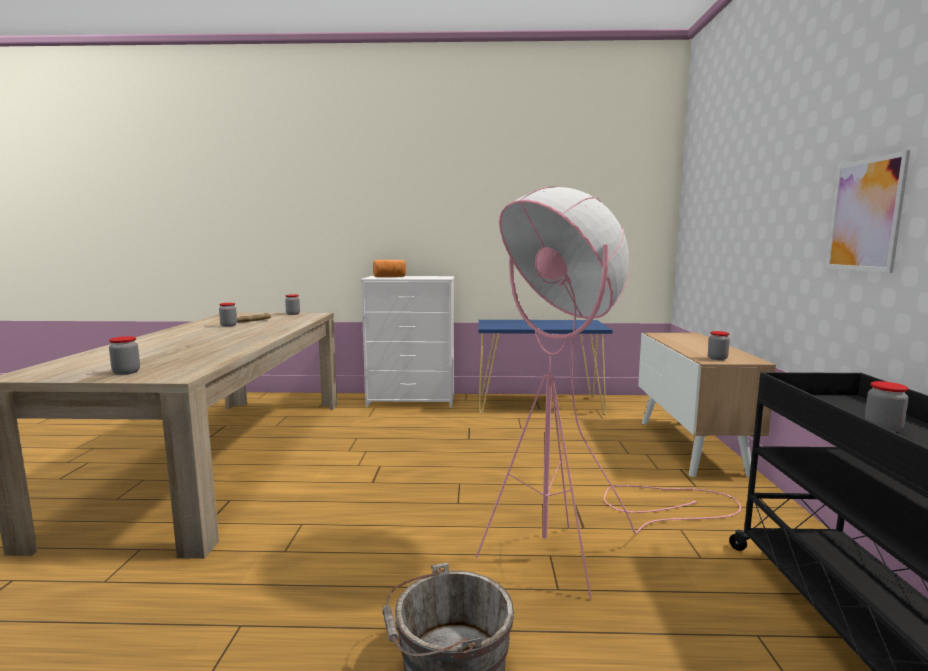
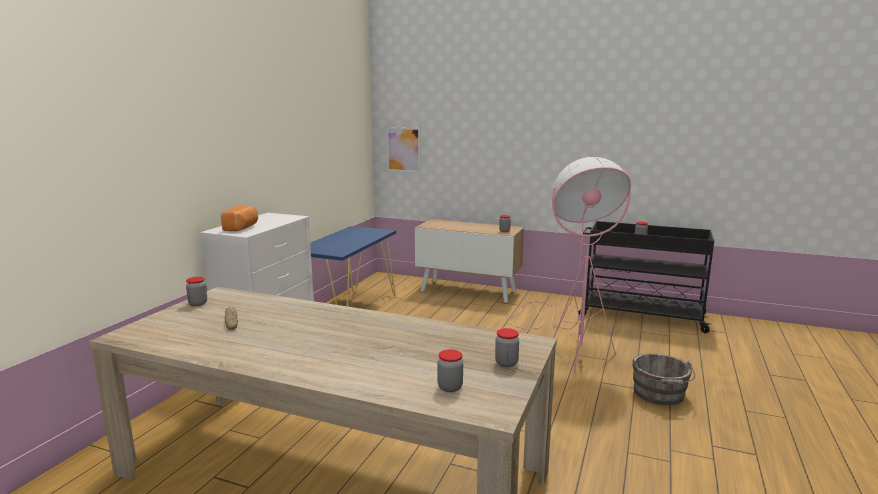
camera: 70 degrees left, 5 degrees up
jar [219,303,237,327] -> jar moved to [438,349,463,392]
picture [826,150,910,273] -> picture moved to [386,127,421,173]

